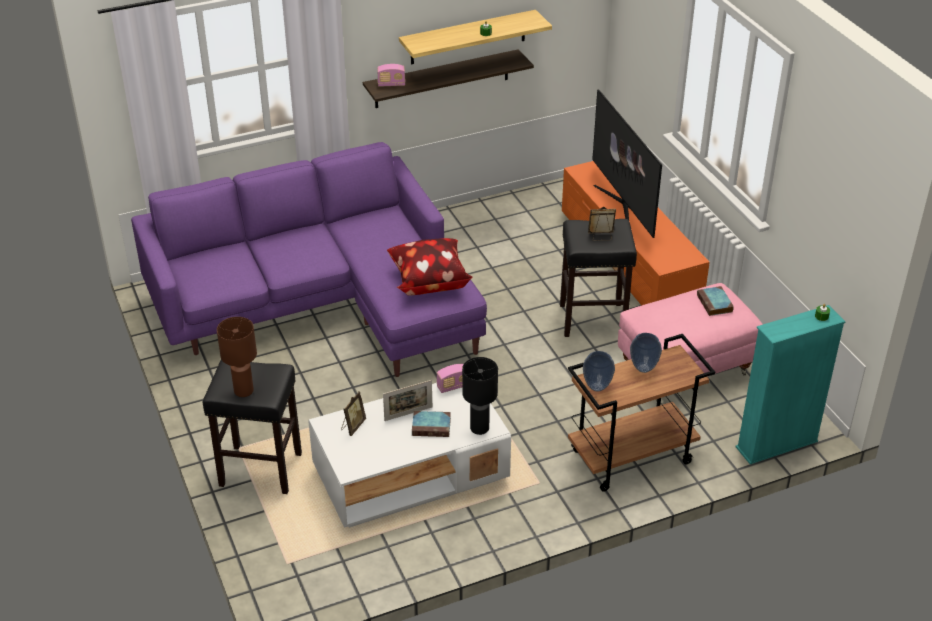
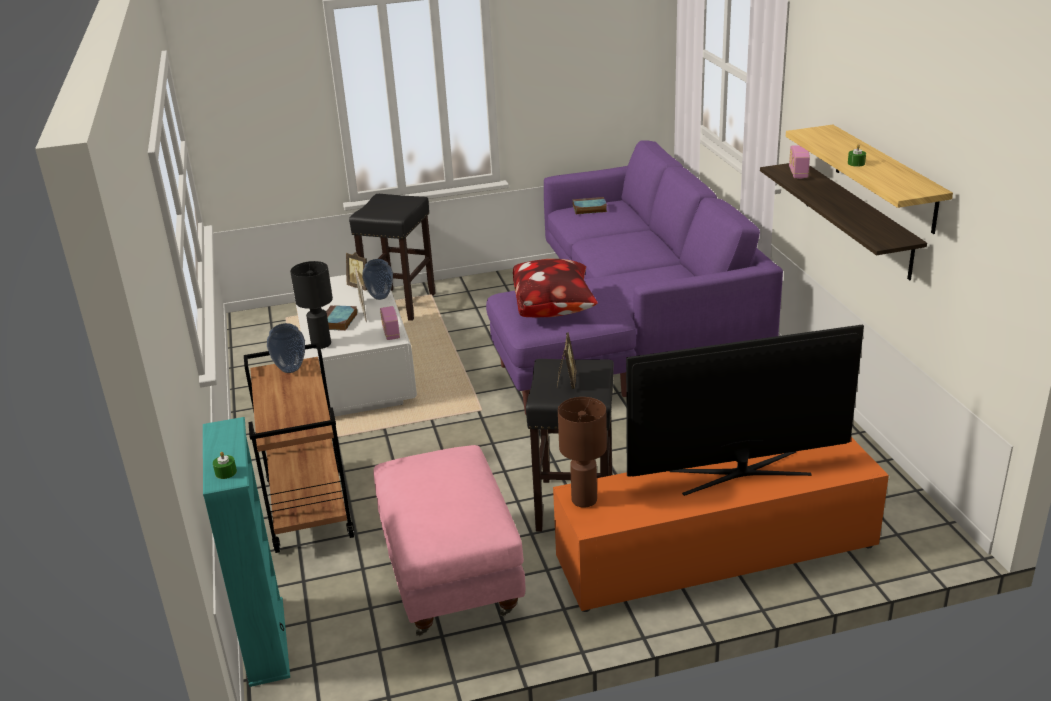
camera: 100 degrees right, 10 degrees down
brown table lamp [217,317,257,397] -> brown table lamp moved to [558,397,607,508]
vase [630,333,662,373] -> vase moved to [362,259,393,300]
book [697,286,734,316] -> book moved to [573,197,607,214]

